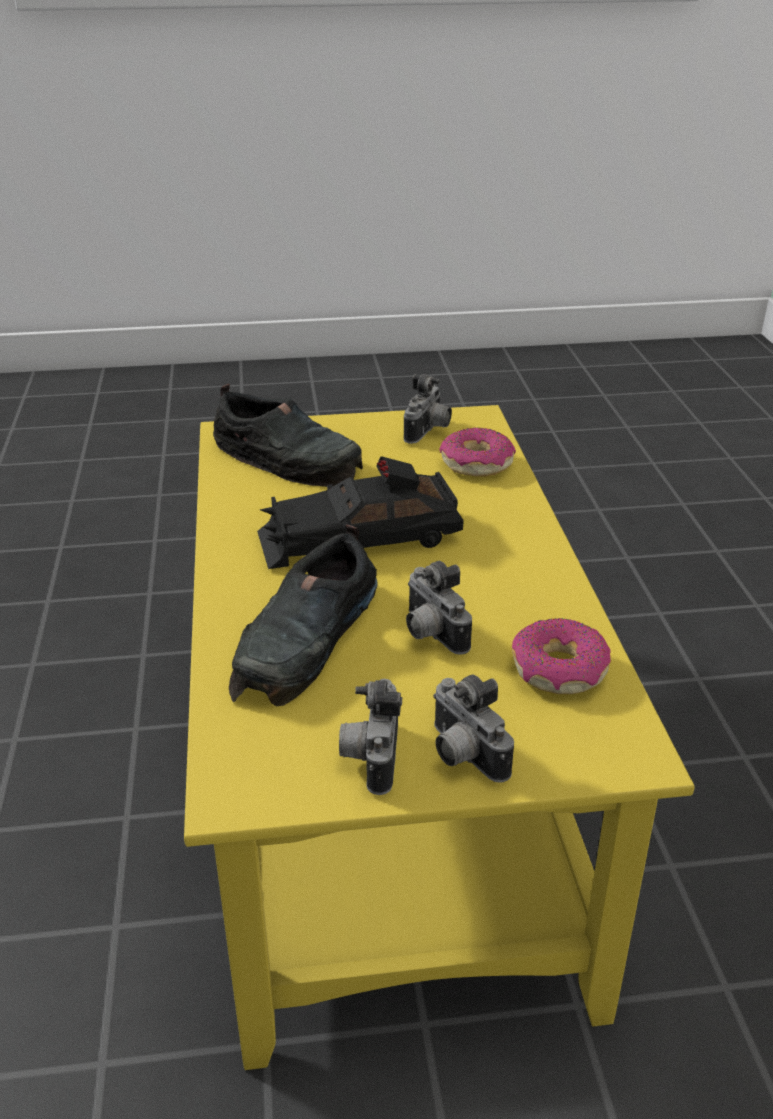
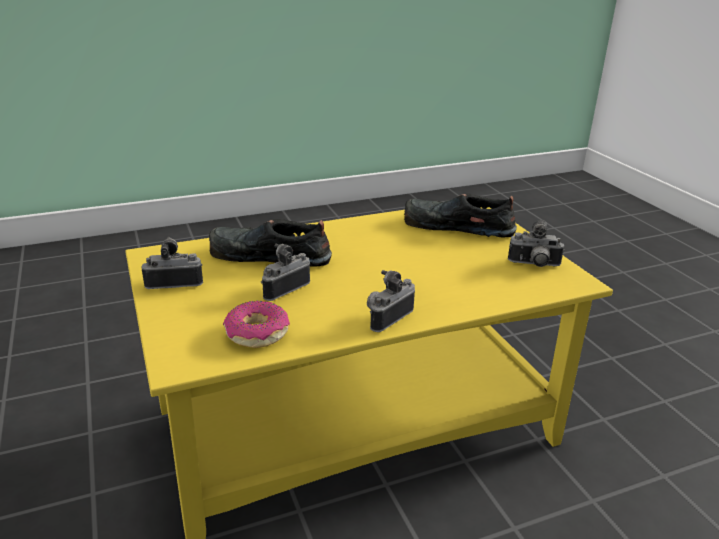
camera: 75 degrees right, 5 degrees down
black shoe [213,384,363,487] -> black shoe turned 90 degrees clockwise [404,193,517,238]
black toy car [257,456,464,569] -> none
camera [433,675,514,783] -> camera moved to [367,270,415,332]
donut [439,428,516,476] -> none

